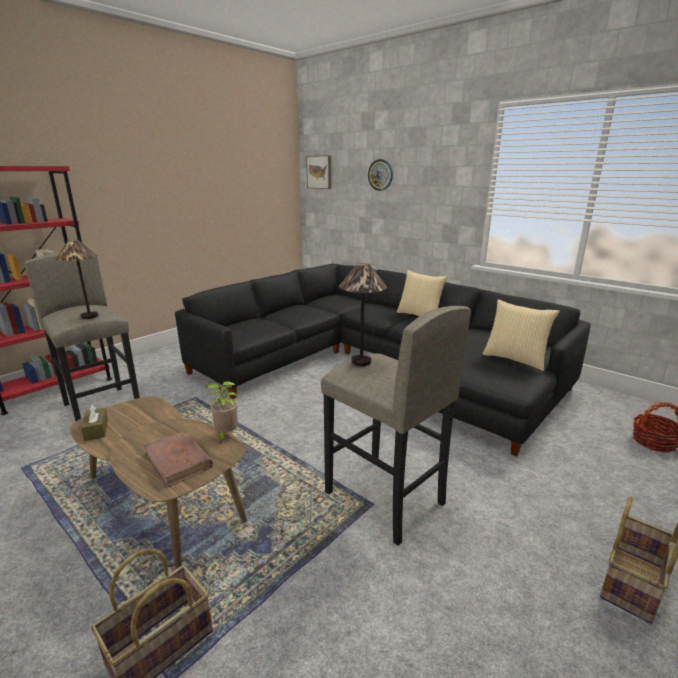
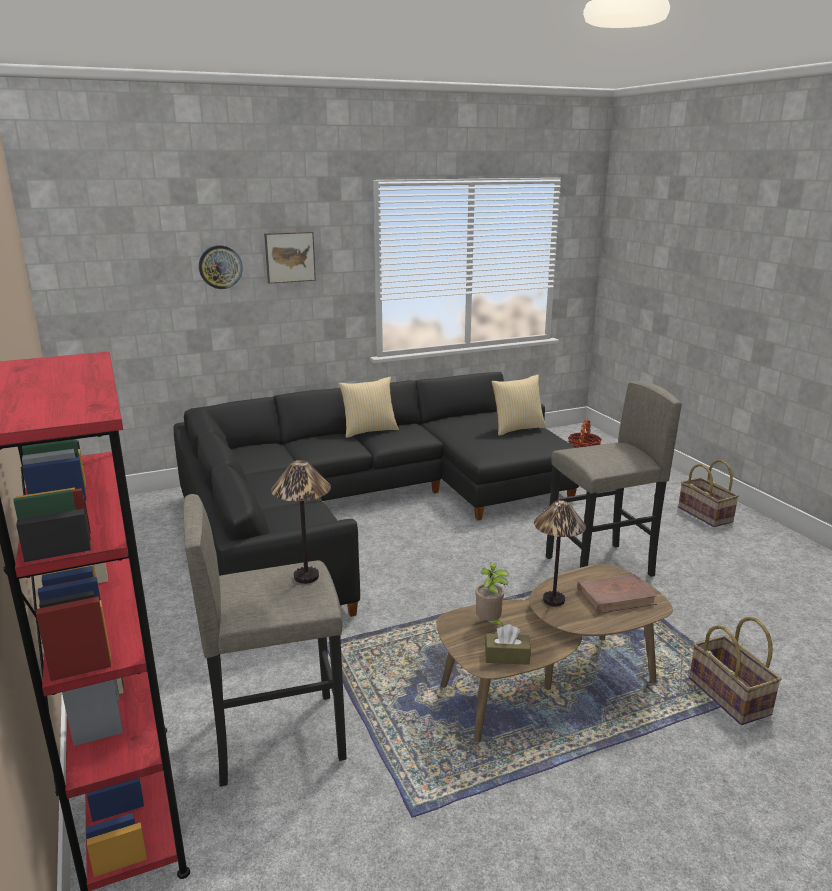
camera: 65 degrees left, 0 degrees up
potted plant [205,381,238,444] -> potted plant moved to [475,562,508,627]
picture [306,155,331,189] -> picture moved to [264,231,316,284]
table lamp [339,263,387,366] -> table lamp moved to [534,500,586,606]

